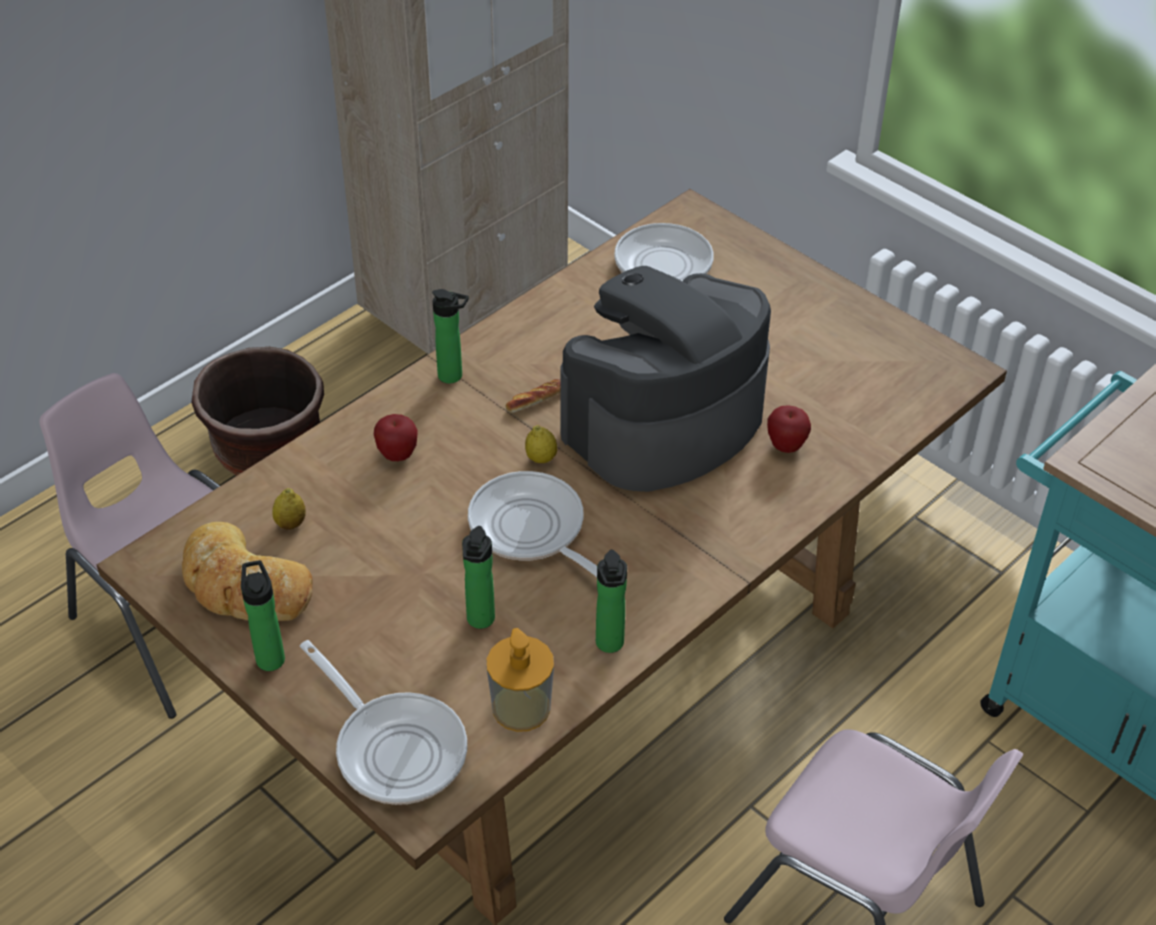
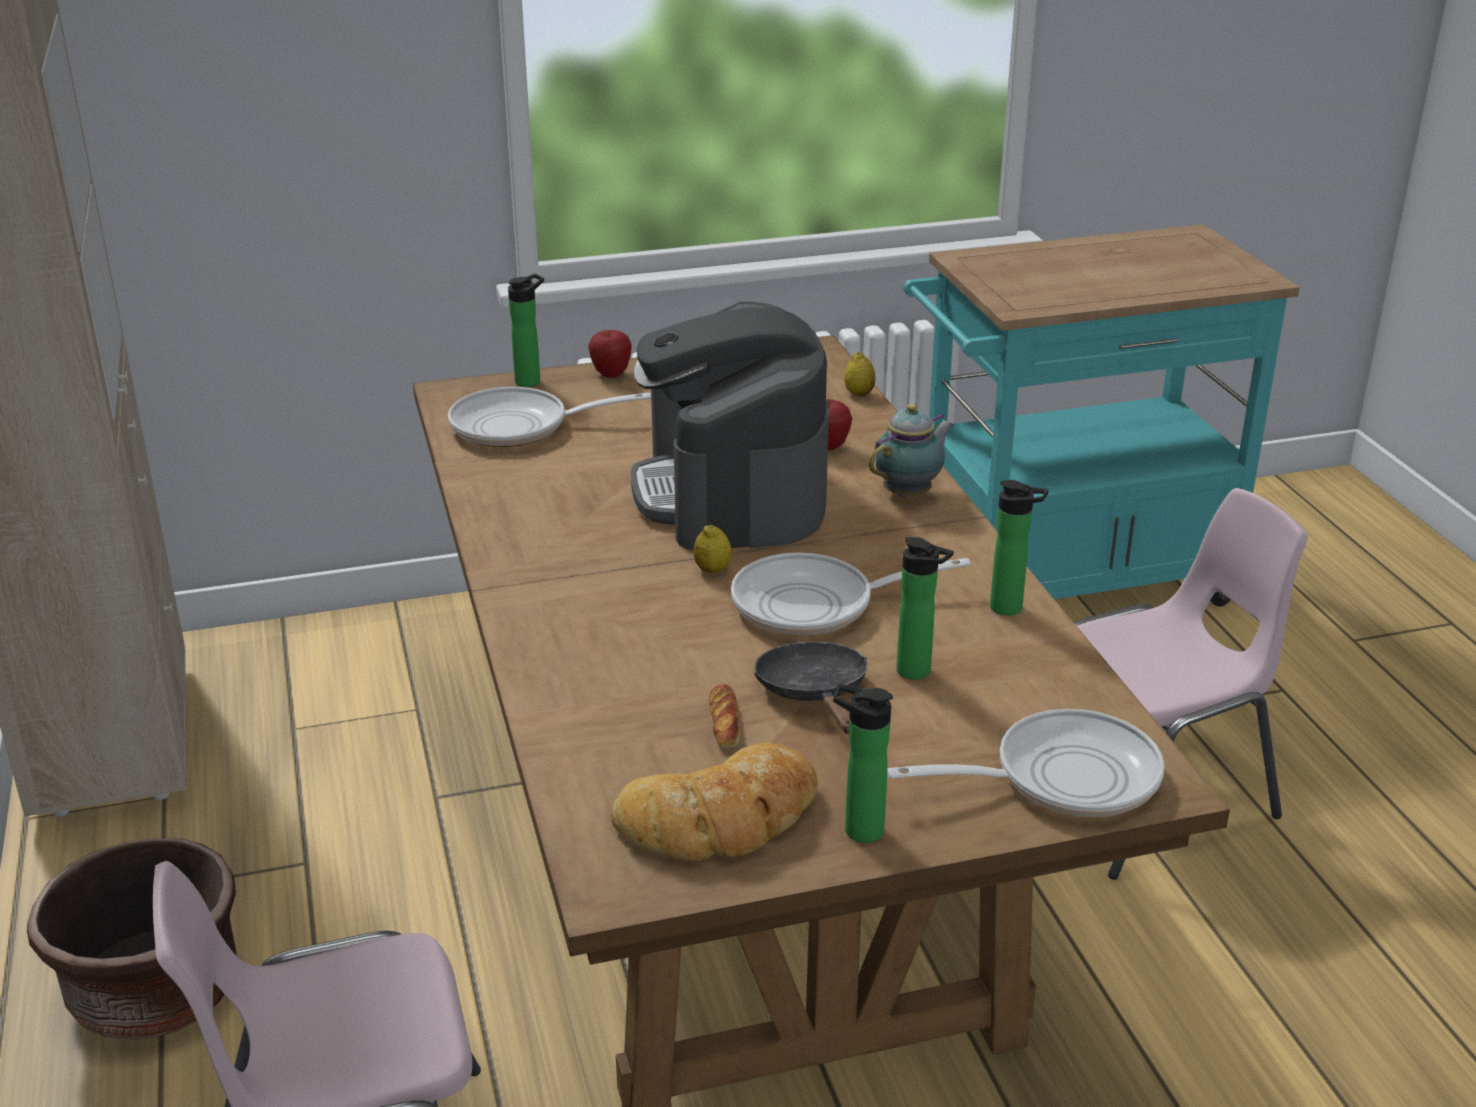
camera: 60 degrees left, 15 degrees down
lemon [272,488,306,530] -> lemon moved to [844,352,875,396]
apple [374,414,418,461] -> apple moved to [588,330,632,378]
bottle [432,289,469,384] -> bottle moved to [508,274,544,387]
soap dispenser [486,628,554,732] -> none
bread [506,379,560,413] -> bread moved to [709,684,740,749]
none -> black frying pan [754,642,868,734]
none -> teapot [869,404,954,497]

